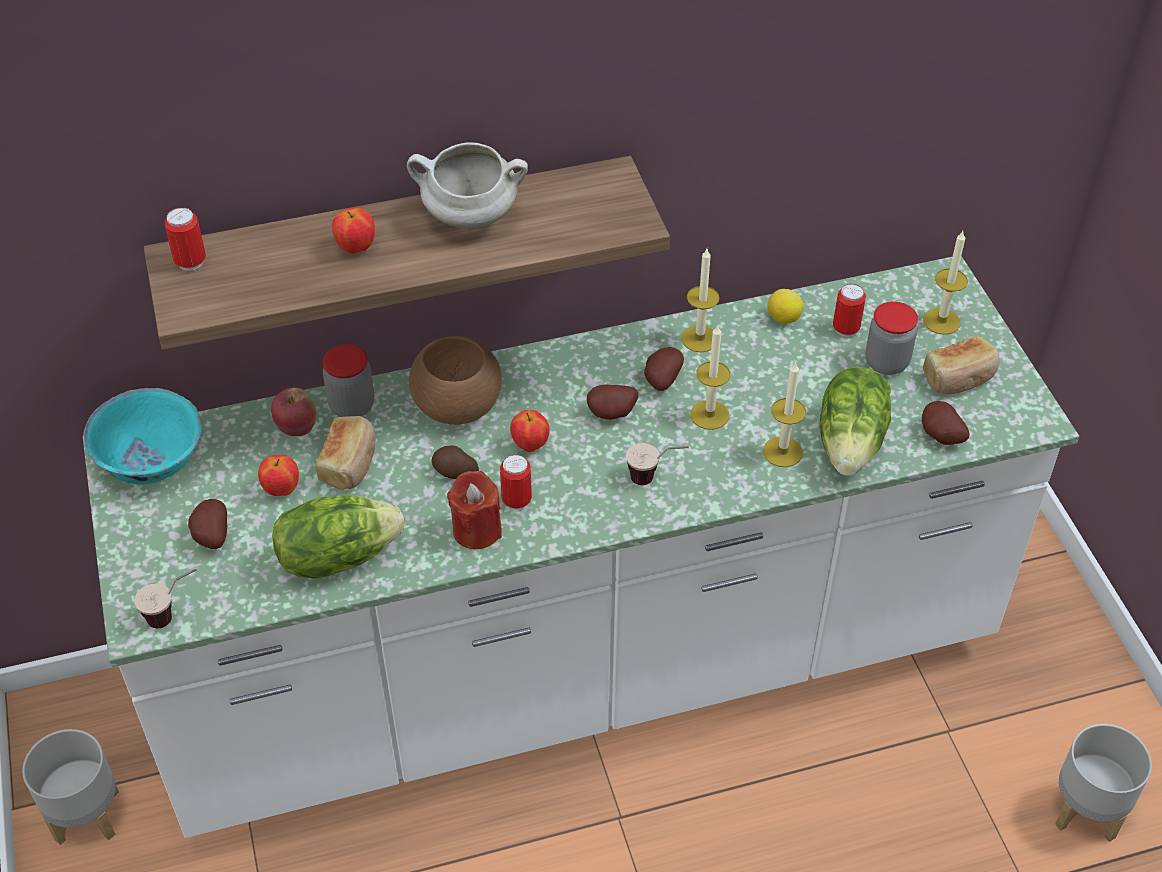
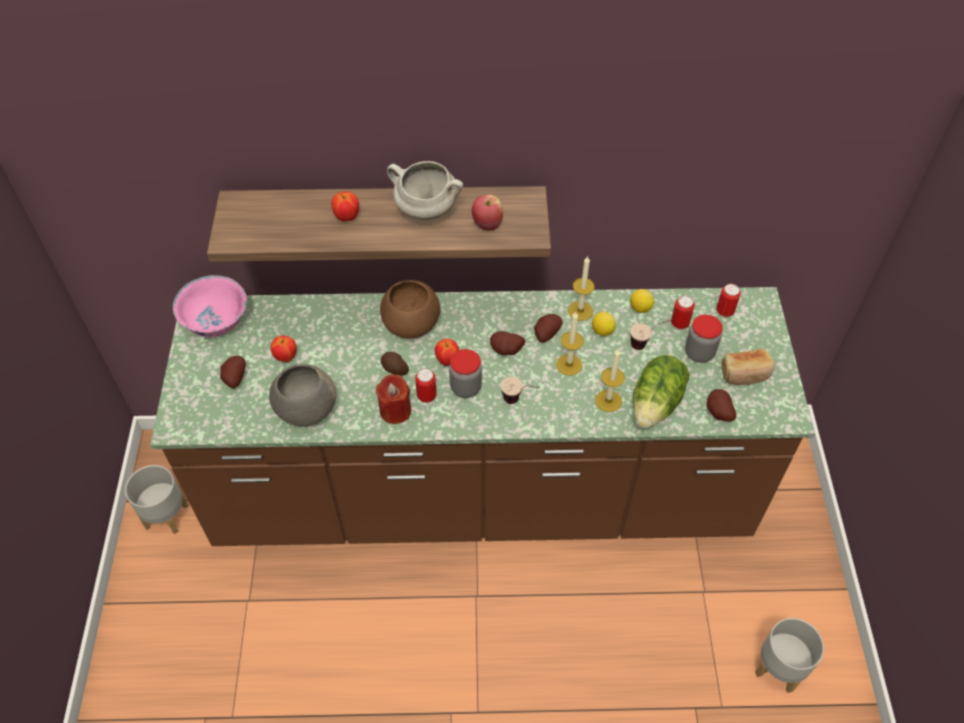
camera: 15 degrees right, 5 degrees up
white counter [83,256,1079,838] -> brown counter [150,287,815,546]
turquoise bowl [83,388,202,485] -> pink bowl [173,275,247,337]
cup [134,569,197,628] -> cup moved to [630,320,671,350]
can [164,207,206,271] -> can moved to [716,284,741,318]
apple [271,388,316,436] -> apple moved to [472,194,503,231]
lettuce [272,495,404,578] -> grey bowl [269,364,337,427]
bread [316,416,376,490] -> none
jar [323,344,374,417] -> jar moved to [449,349,482,398]
candle [923,231,968,335] -> none
none -> lemon [592,312,616,336]

